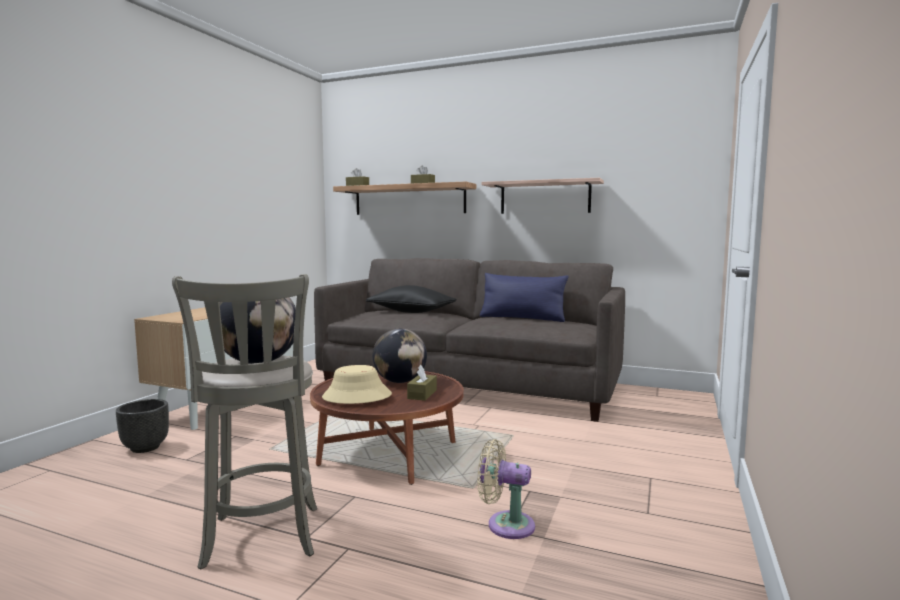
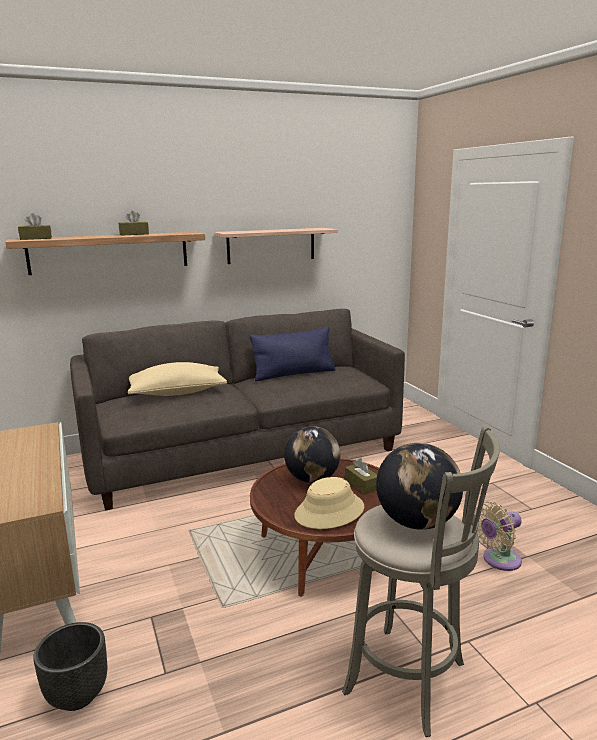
camera: 45 degrees left, 10 degrees up
black pillow [366,285,457,313] -> beige pillow [128,362,227,396]

